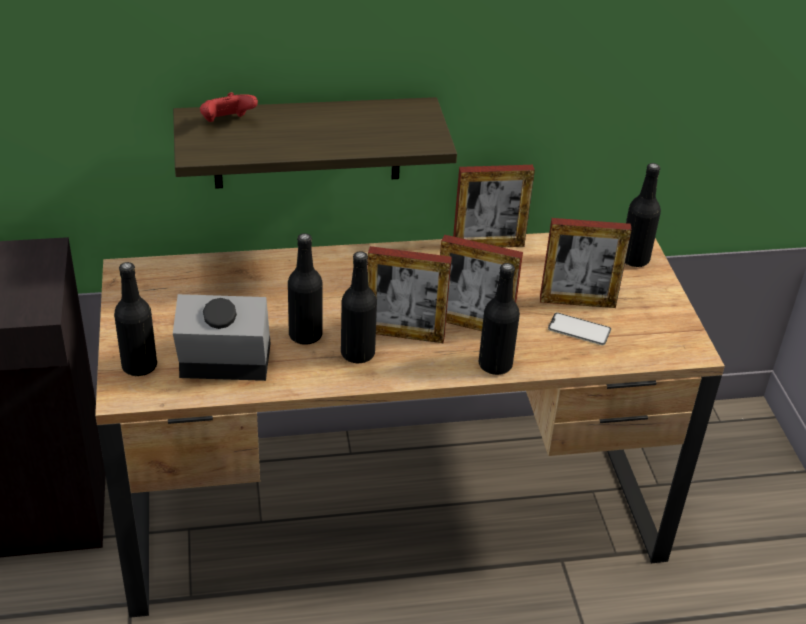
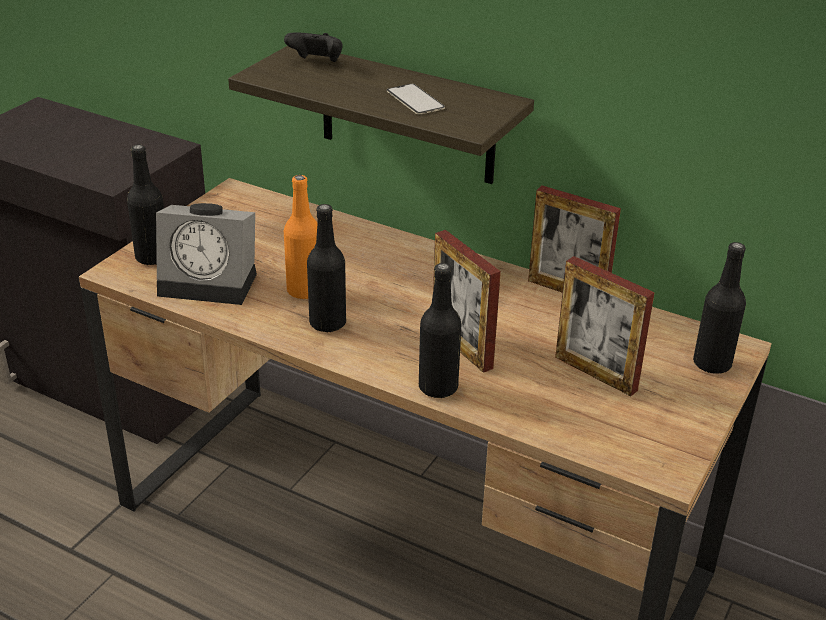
camera: 40 degrees right, 5 degrees down
alarm clock [173,294,271,381] -> alarm clock turned 150 degrees clockwise [156,203,257,305]
red game controller [200,92,258,122] -> black game controller [284,33,343,62]
black bottle [288,233,323,345] -> orange bottle [284,175,317,300]
picture frame [367,246,452,343] -> none
phone [548,313,611,346] -> phone moved to [387,84,445,114]

